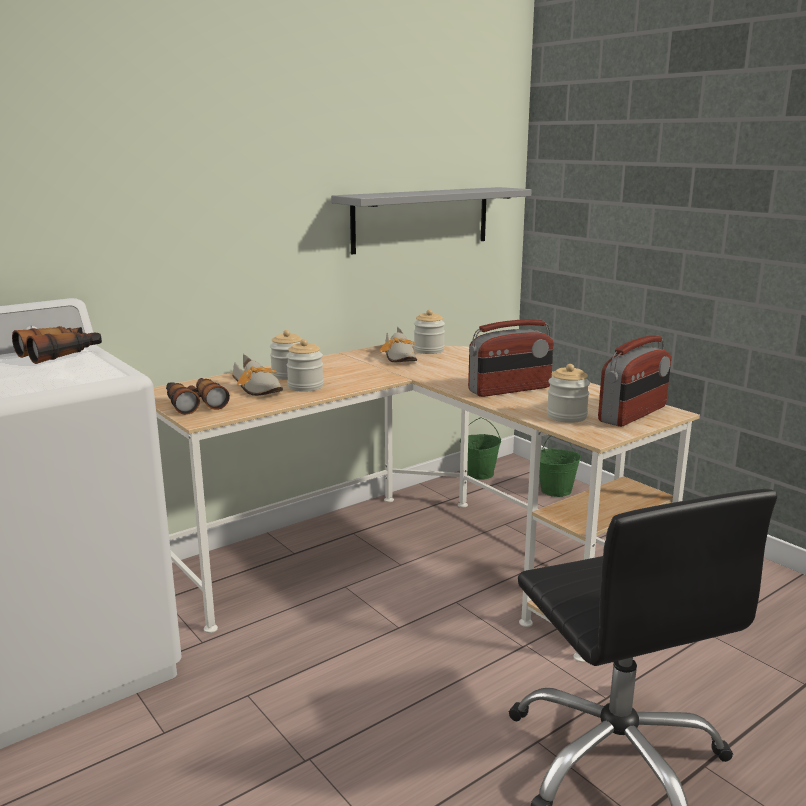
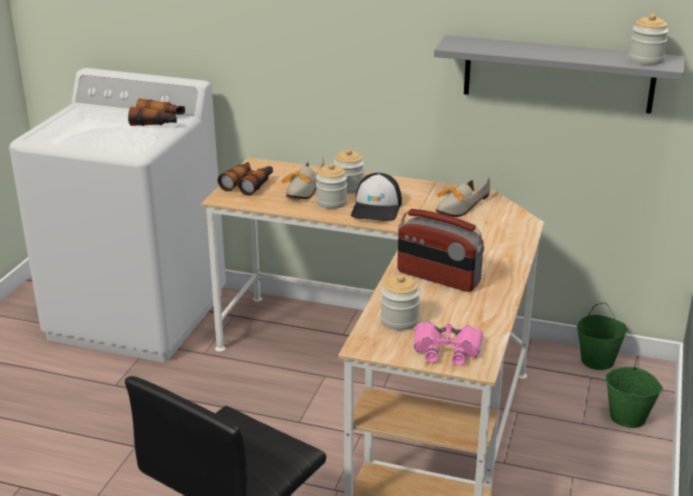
camera: 55 degrees right, 10 degrees up
jar [414,309,445,354] -> jar moved to [629,14,669,65]
radio [598,335,671,427] -> pink binoculars [414,322,483,366]
none -> cap [351,173,402,221]

